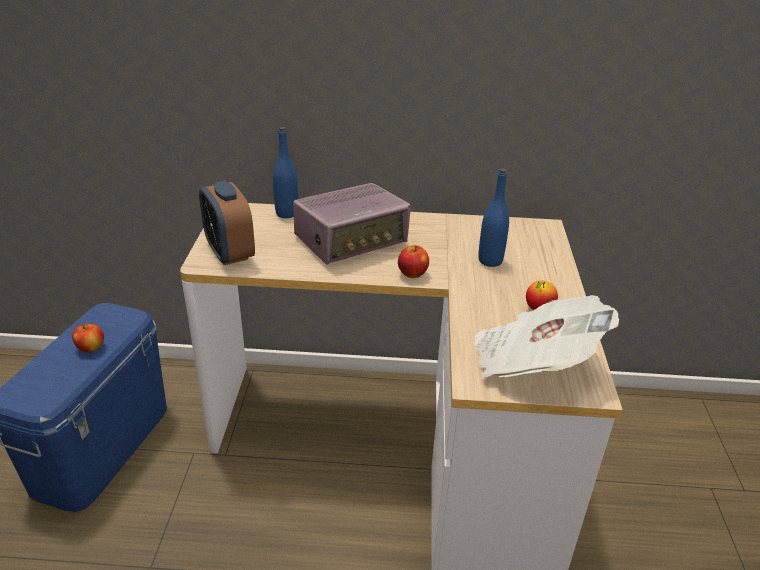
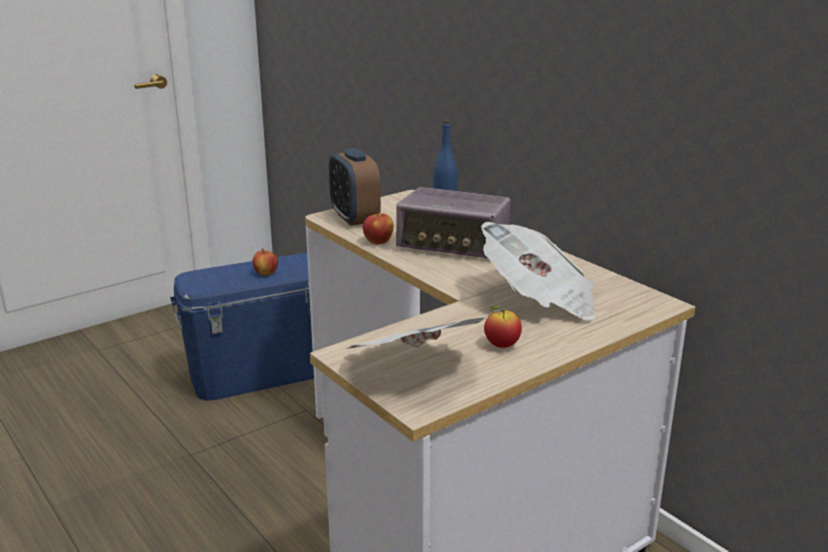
camera: 50 degrees right, 10 degrees down
alarm clock [199,181,255,265] -> alarm clock turned 45 degrees counterclockwise [329,148,381,226]
apple [398,245,429,278] -> apple moved to [363,211,394,244]
blue bottle [478,168,509,267] -> newspaper [481,222,595,321]

